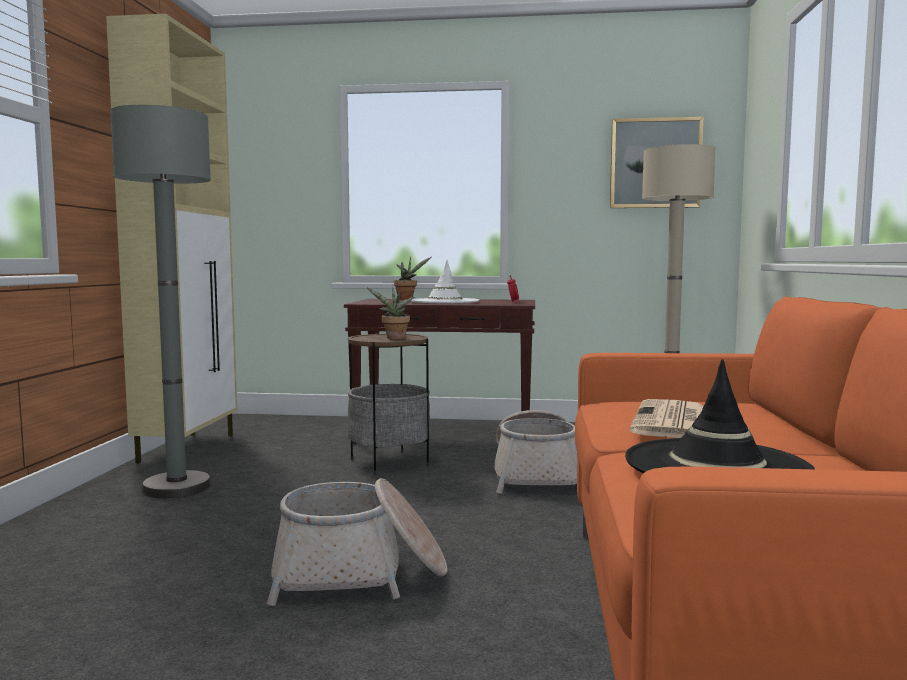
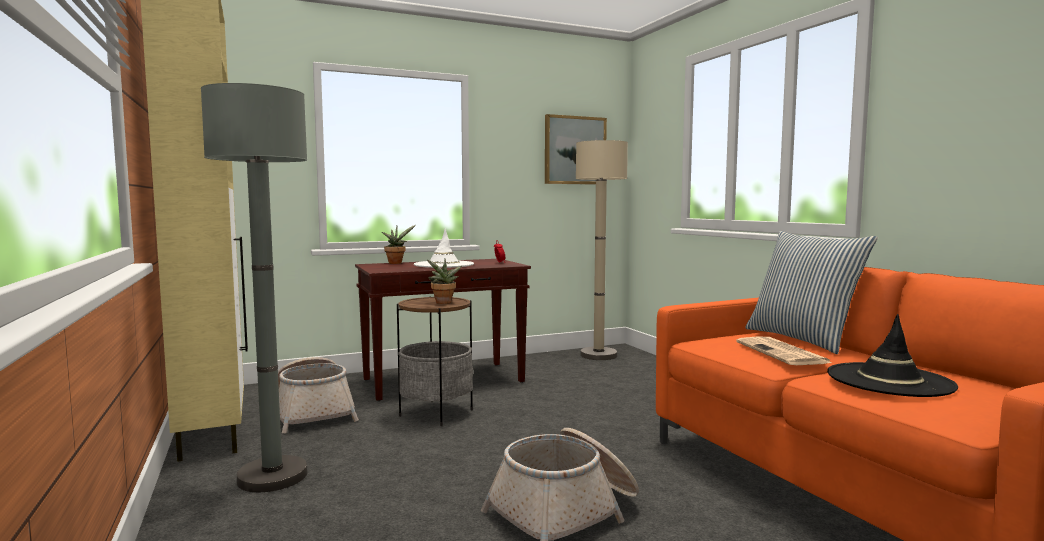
camera: 30 degrees left, 0 degrees up
basket [494,410,577,494] -> basket moved to [278,357,359,434]
none -> pillow [745,231,878,354]

